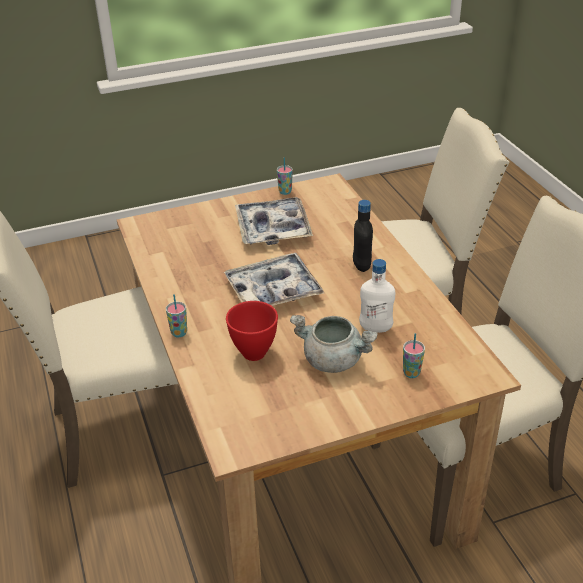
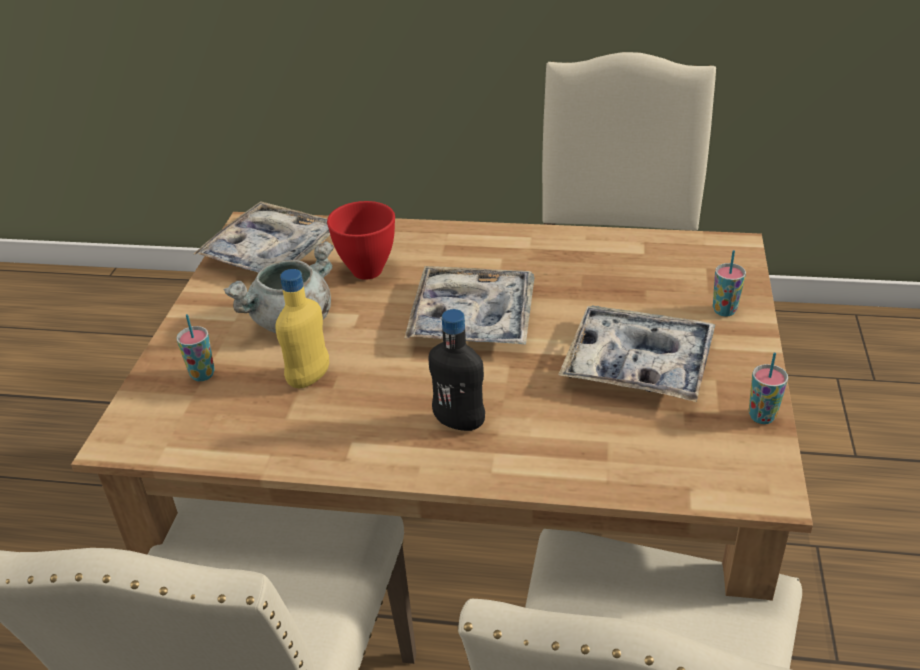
camera: 120 degrees right, 0 degrees up
cup [166,294,187,338] -> cup moved to [713,250,746,316]
white bottle [359,259,395,333] -> yellow bottle [275,269,329,388]
none -> tray [194,201,330,273]

